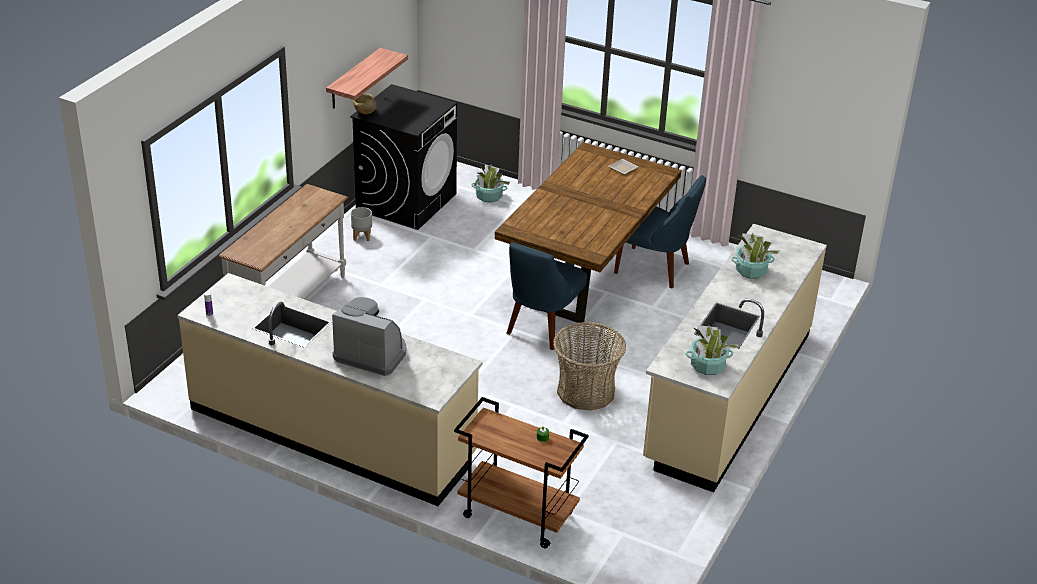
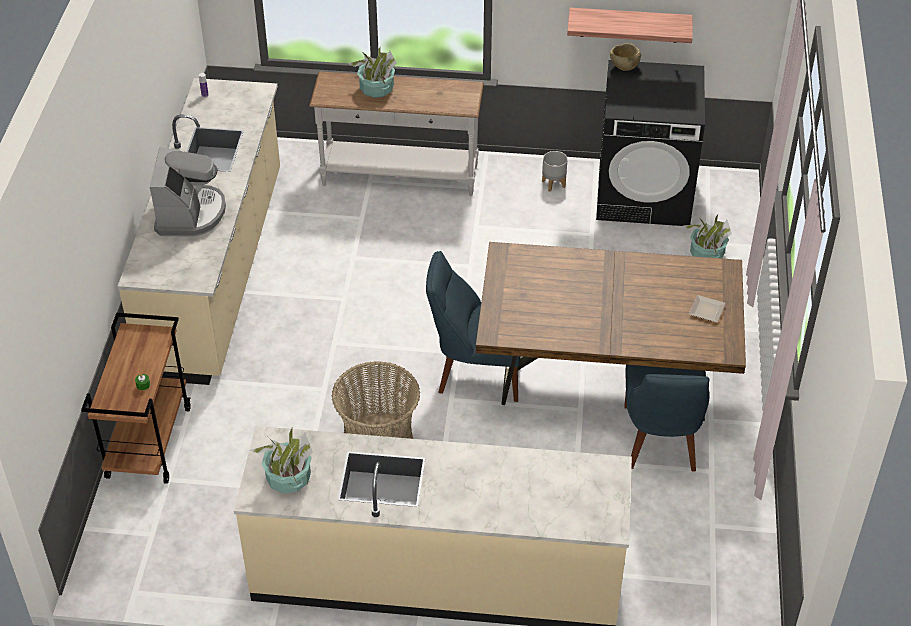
camera: 70 degrees right, 10 degrees up
potted plant [731,233,780,279] -> potted plant moved to [348,48,397,98]

